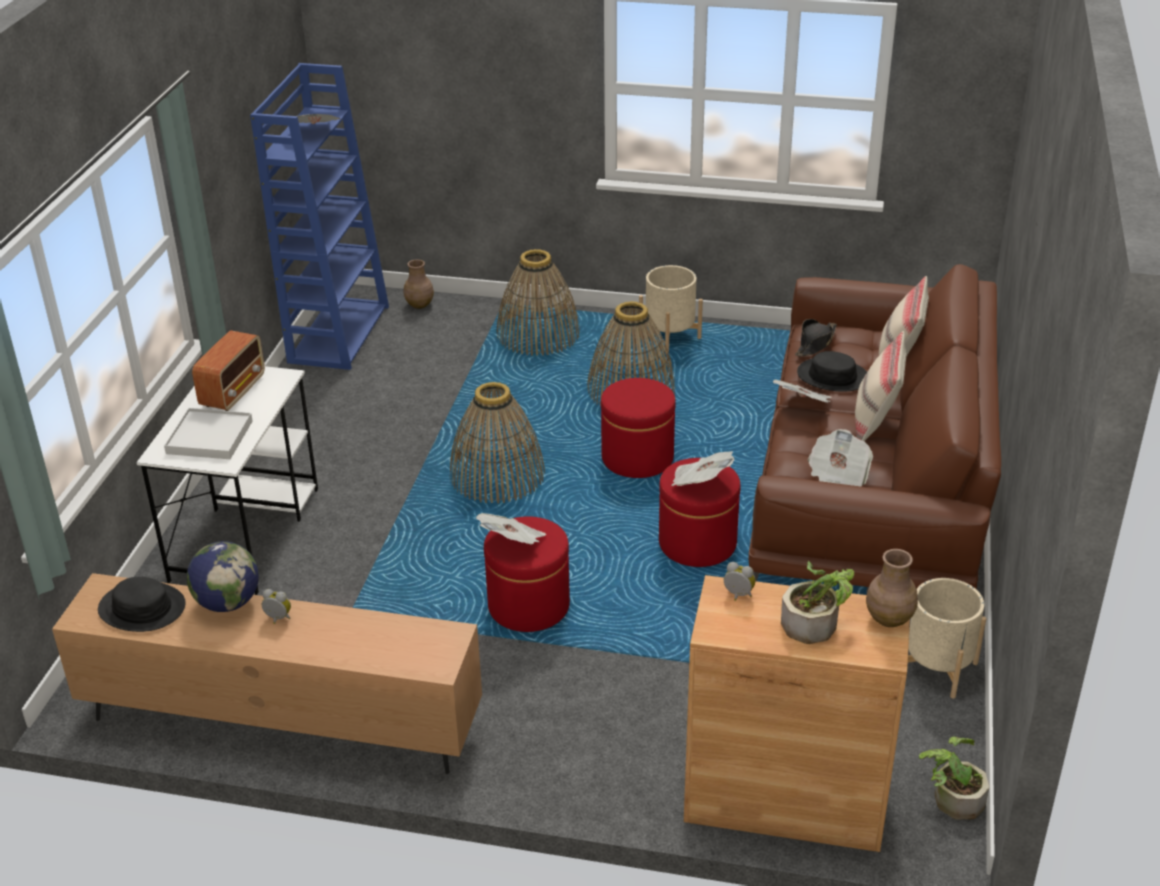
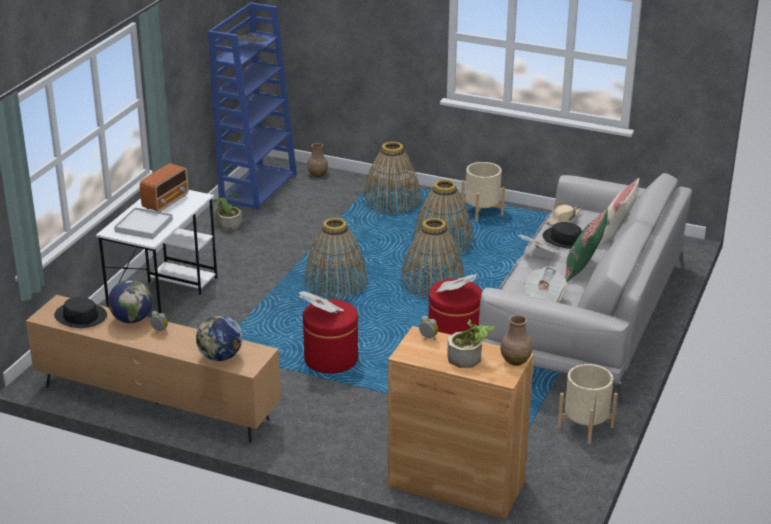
camera: 10 degrees right, 5 degrees down
red ottoman [601,378,676,478] -> basket [401,218,465,299]
brown sofa [748,264,1001,589] -> grey sofa [479,173,692,405]
black hat [795,319,837,356] -> beige hat [546,201,581,225]
beige pillow [855,331,907,441] -> green pillow [565,209,608,282]
potted plant [919,736,990,819] -> potted plant moved to [212,194,243,231]
none -> globe [196,315,242,361]

